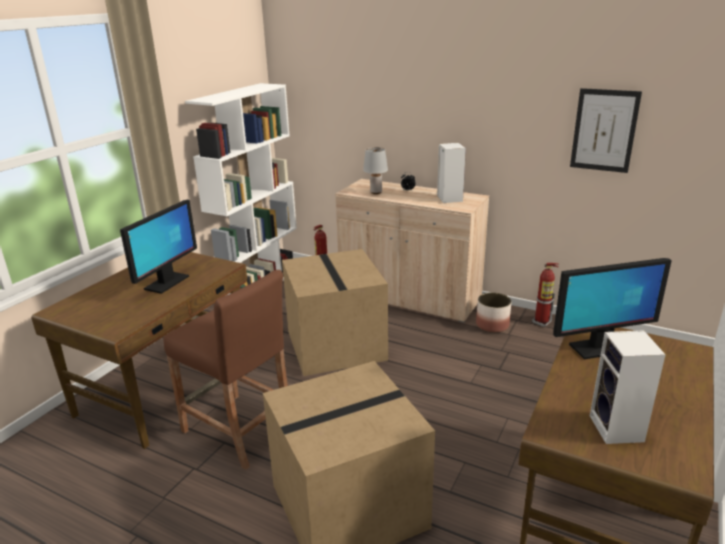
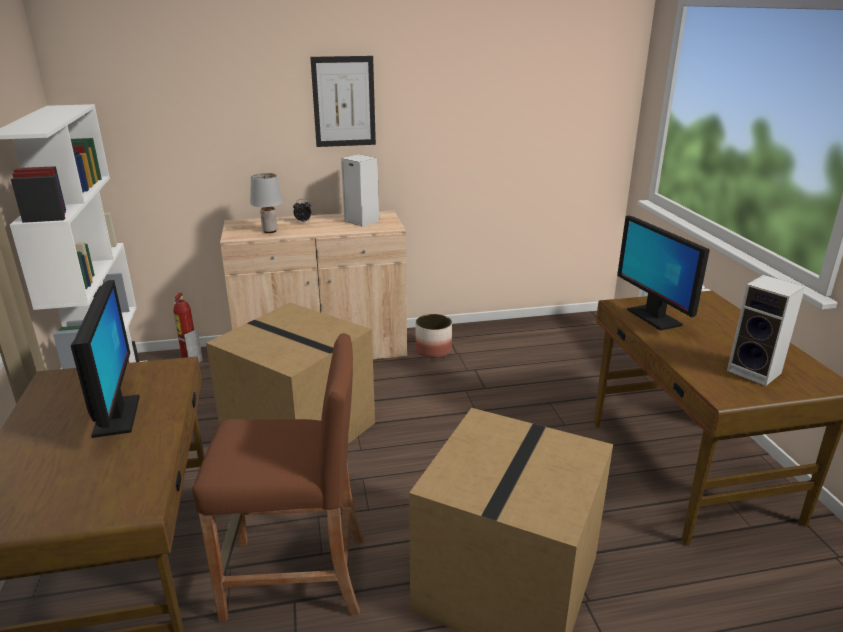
camera: 40 degrees left, 0 degrees up
fire extinguisher [532,263,559,327] -> none
monitor [553,258,672,359] -> monitor turned 120 degrees clockwise [617,216,710,331]
picture [570,88,642,173] -> picture moved to [310,56,376,147]

